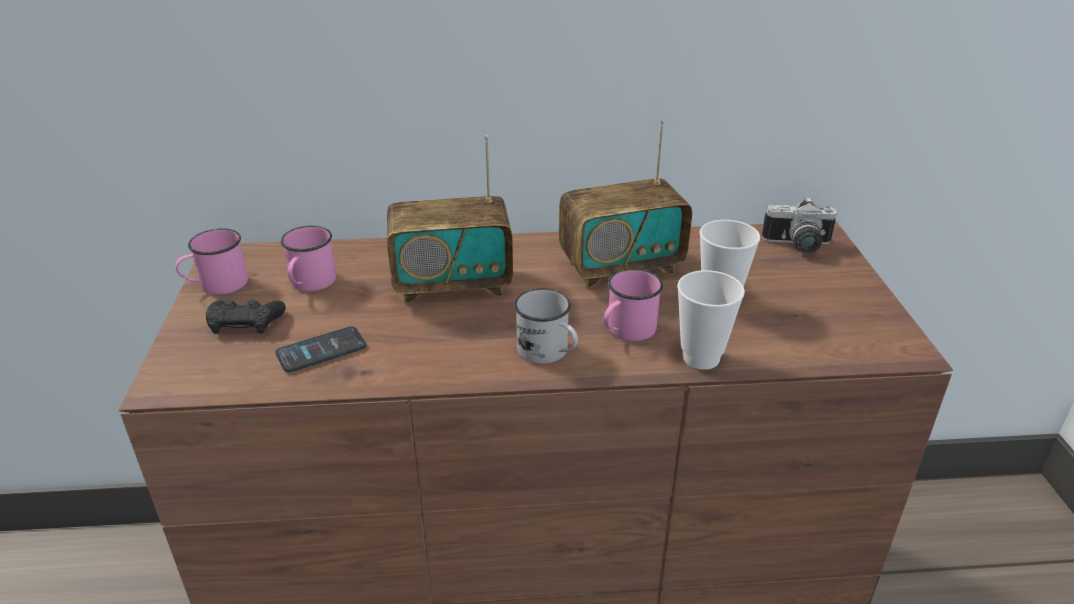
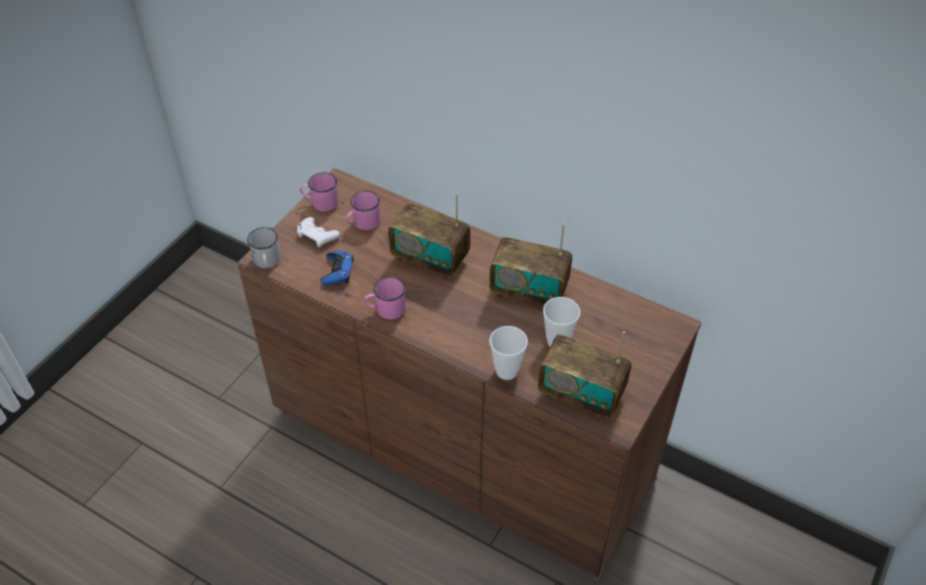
camera: 35 degrees right, 15 degrees up
black game controller [206,299,286,334] -> white game controller [297,217,340,247]
phone [275,326,366,372] -> blue game controller [320,251,353,285]
white mug [514,288,578,364] -> white mug moved to [247,227,281,268]
pink mug [603,269,663,341] -> pink mug moved to [364,277,406,320]
camera [762,197,837,254] -> none
none -> radio [538,331,632,420]

